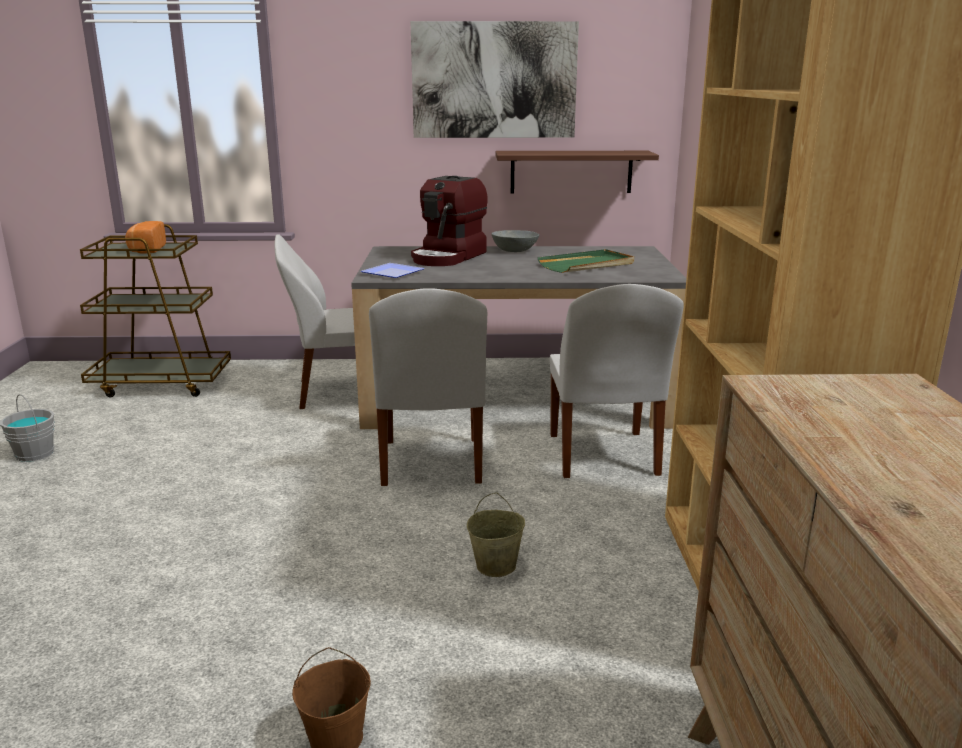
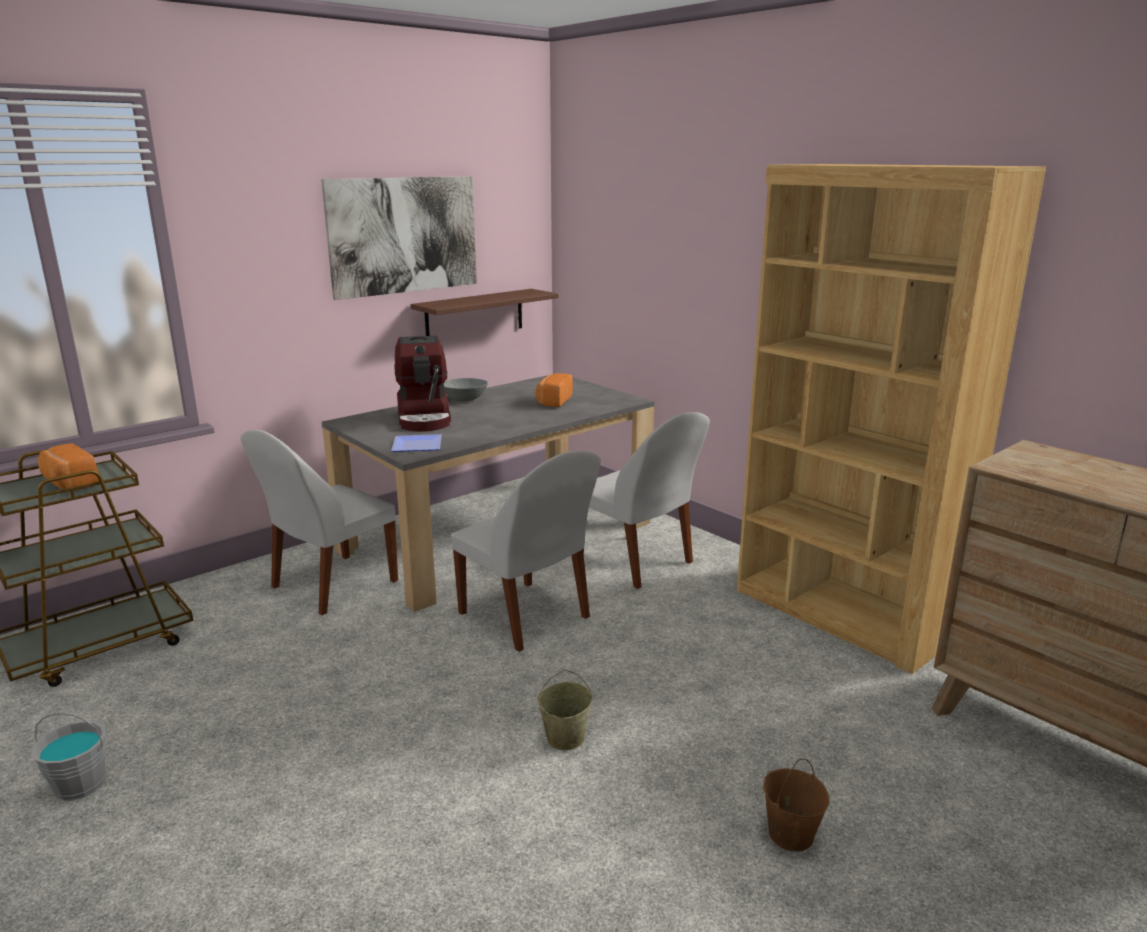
camera: 40 degrees left, 0 degrees up
beige bucket [467,492,525,577] -> beige bucket moved to [538,670,593,750]
green tray [537,249,634,273] -> bread [535,373,573,407]

